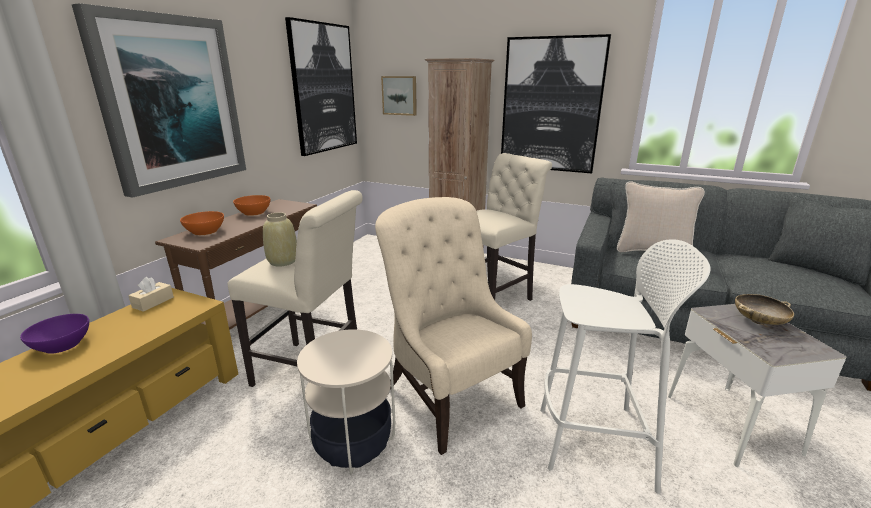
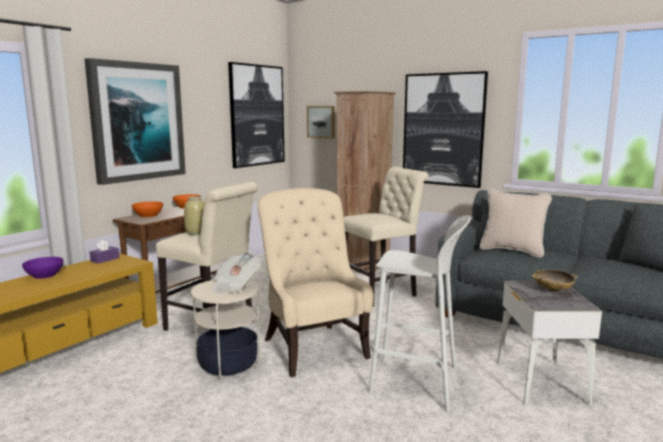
camera: 10 degrees right, 10 degrees down
beige tissue box [128,277,174,312] -> purple tissue box [90,240,119,264]
none -> newspaper [212,252,261,293]

